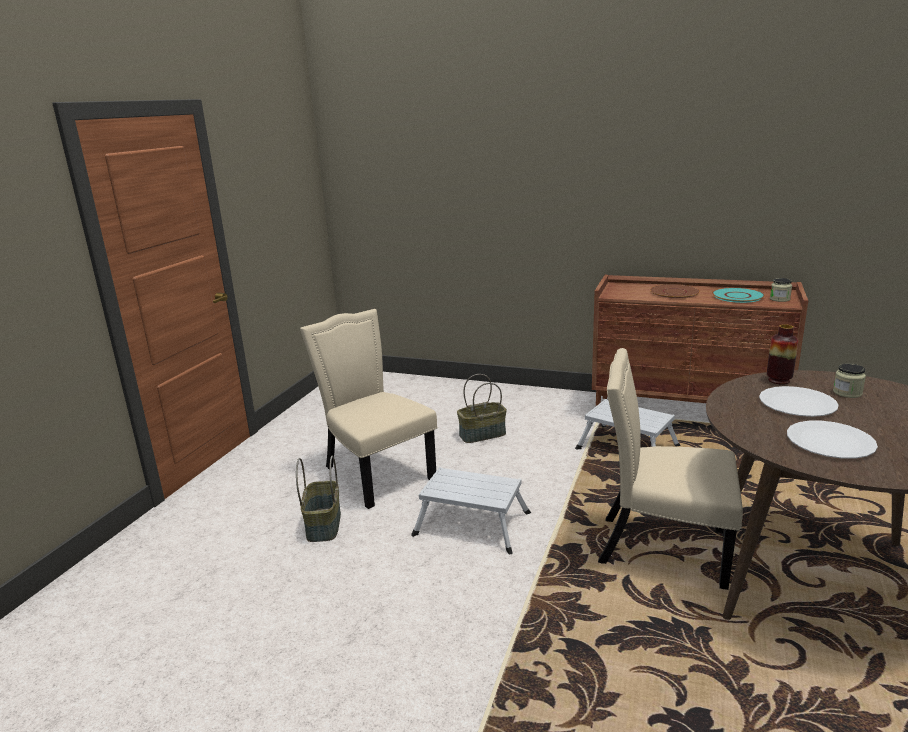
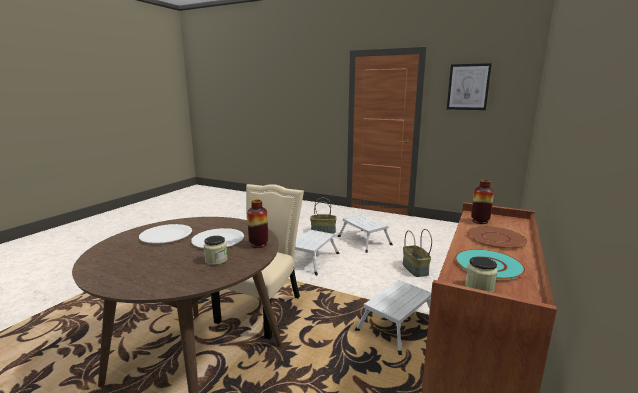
camera: 95 degrees right, 5 degrees down
beige chair [300,309,438,509] -> white step ladder [337,214,393,253]
none -> picture [447,63,492,110]
none -> vase [471,180,494,224]

